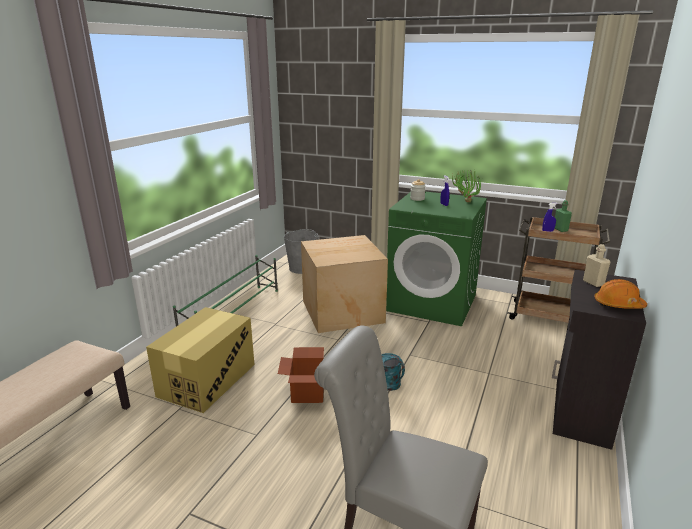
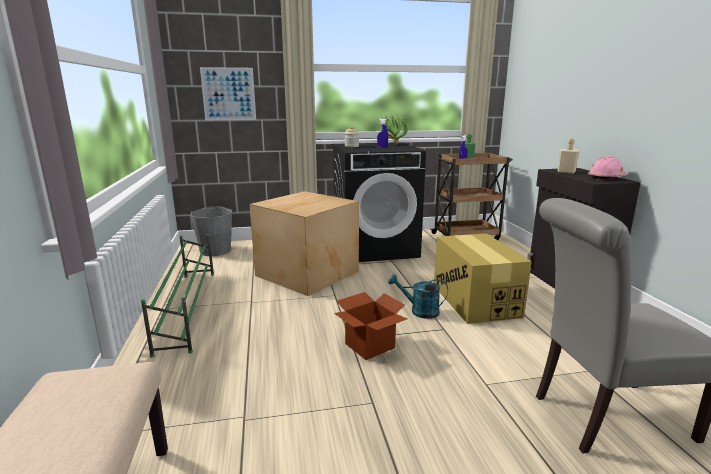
camera: 35 degrees left, 5 degrees down
cardboard box [146,307,255,413] -> cardboard box moved to [434,233,532,324]
green washing machine [386,192,487,326] -> black washing machine [333,142,426,262]
orange hard hat [594,279,647,309] -> pink hard hat [588,156,627,180]
none -> picture [200,67,256,120]

